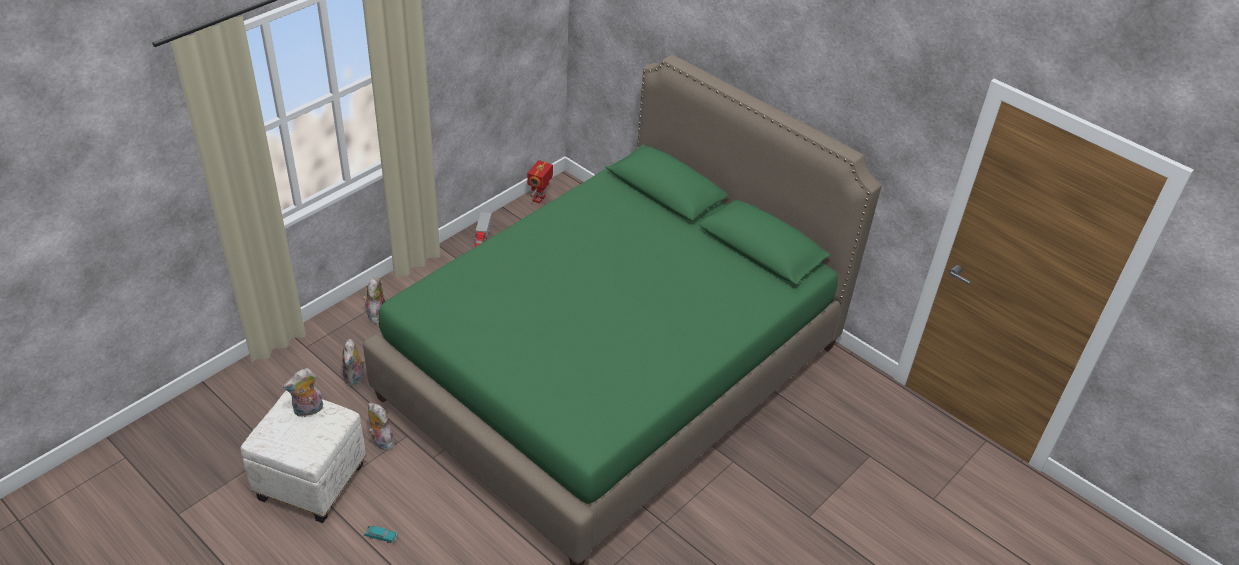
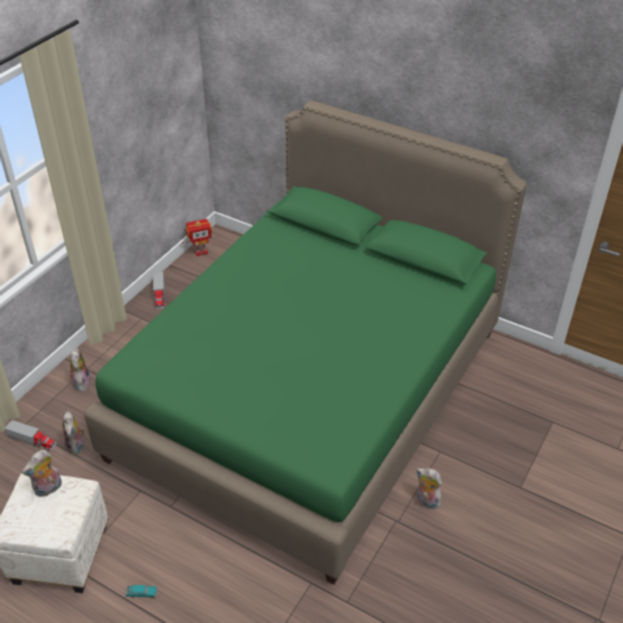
camera: 10 degrees left, 0 degrees up
plush toy [368,403,395,450] -> plush toy moved to [416,468,442,509]
toy robot [528,160,553,203] -> toy robot turned 120 degrees counterclockwise [182,219,218,256]
none -> toy truck [5,420,56,451]

